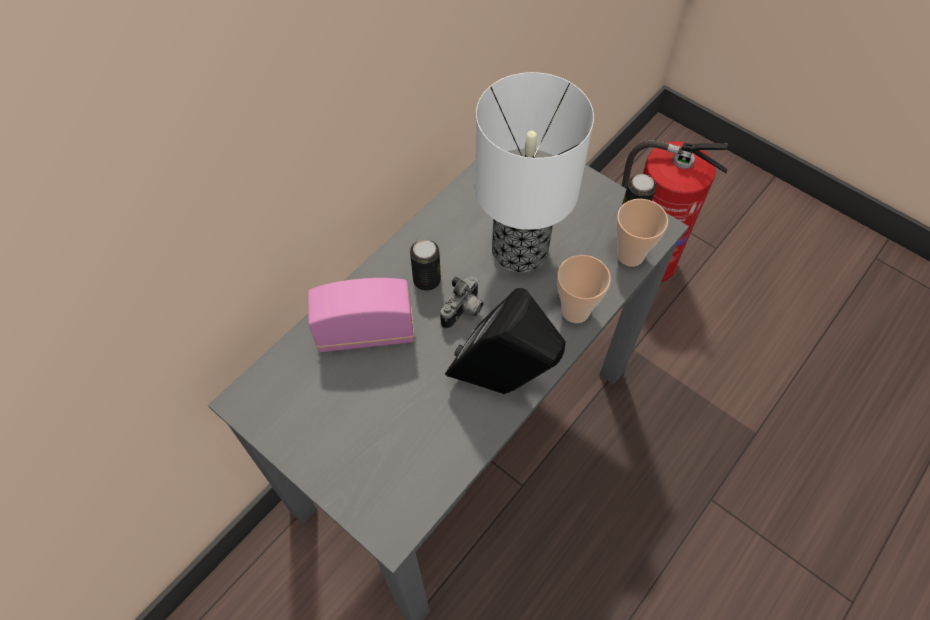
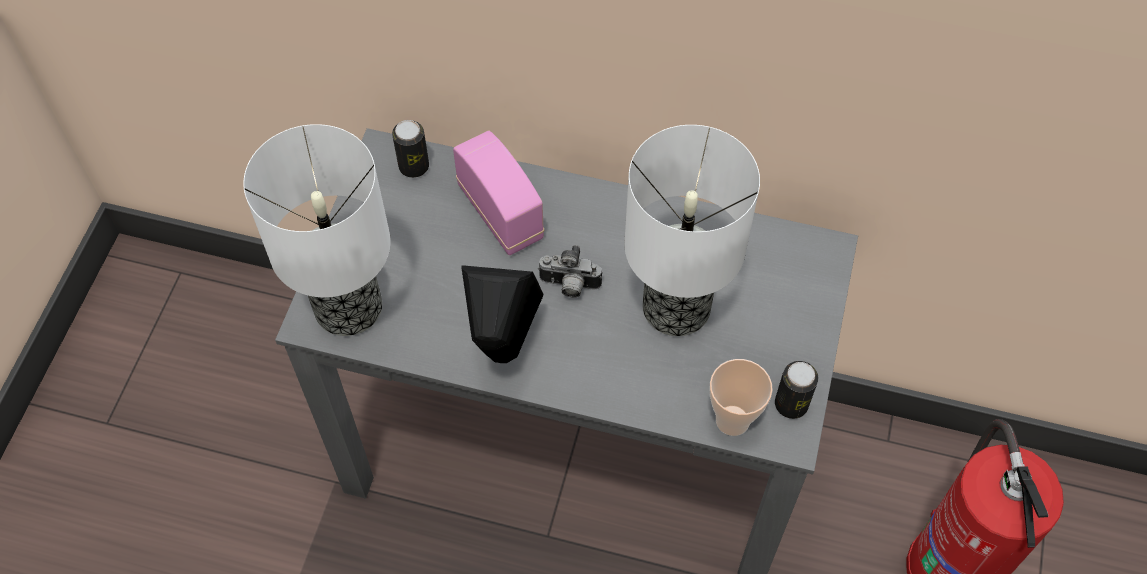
camera: 65 degrees right, 0 degrees up
can [410,239,441,291] -> can moved to [392,120,429,178]
cup [557,255,611,323] -> none
none -> table lamp [243,124,391,336]

